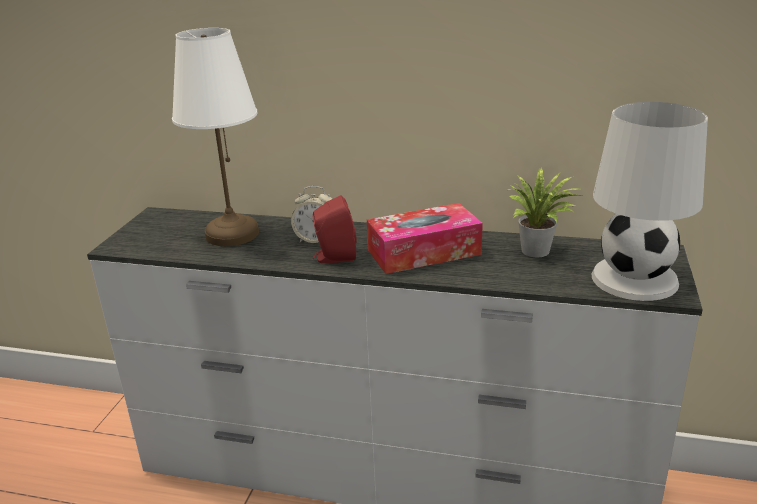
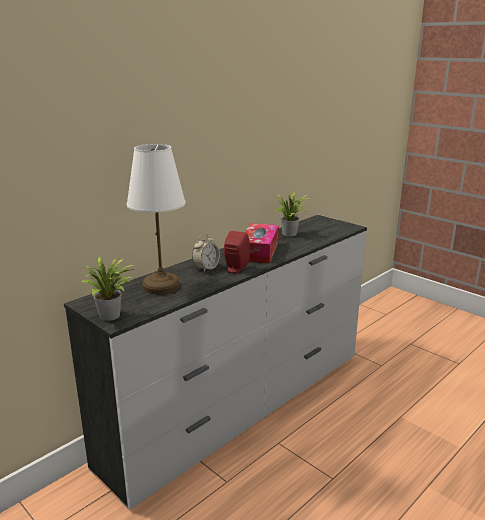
camera: 60 degrees left, 5 degrees down
white table lamp [592,102,708,301] -> none
none -> potted plant [82,257,134,321]

